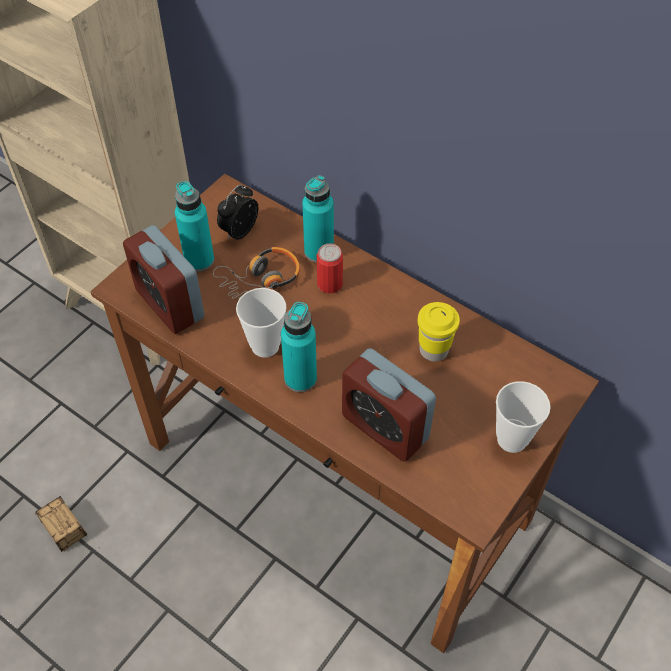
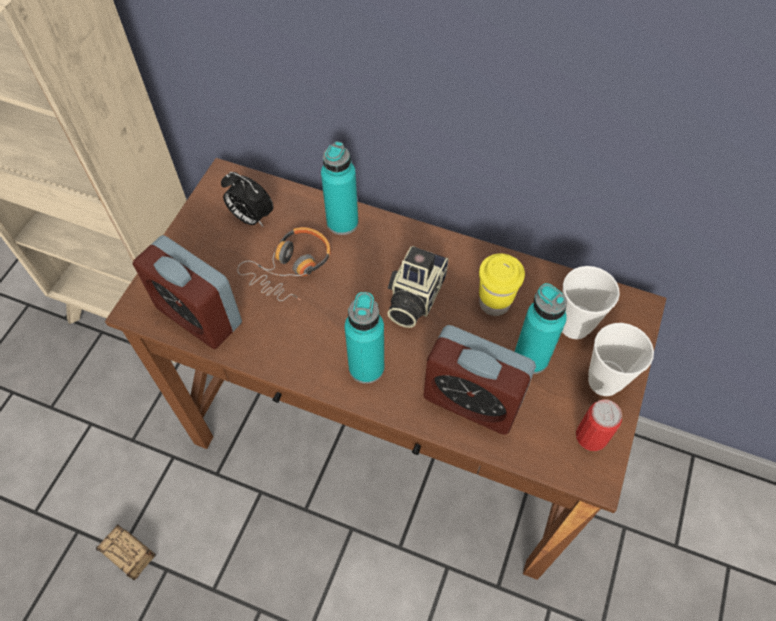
camera: 15 degrees left, 5 degrees up
turquoise bottle [175,181,214,272] -> turquoise bottle moved to [515,283,567,374]
alarm clock [217,184,258,240] -> alarm clock turned 75 degrees counterclockwise [221,172,273,226]
cup [236,288,287,358] -> cup moved to [562,266,620,339]
can [317,244,343,293] -> can moved to [576,399,622,451]
none -> camera [387,246,448,328]

